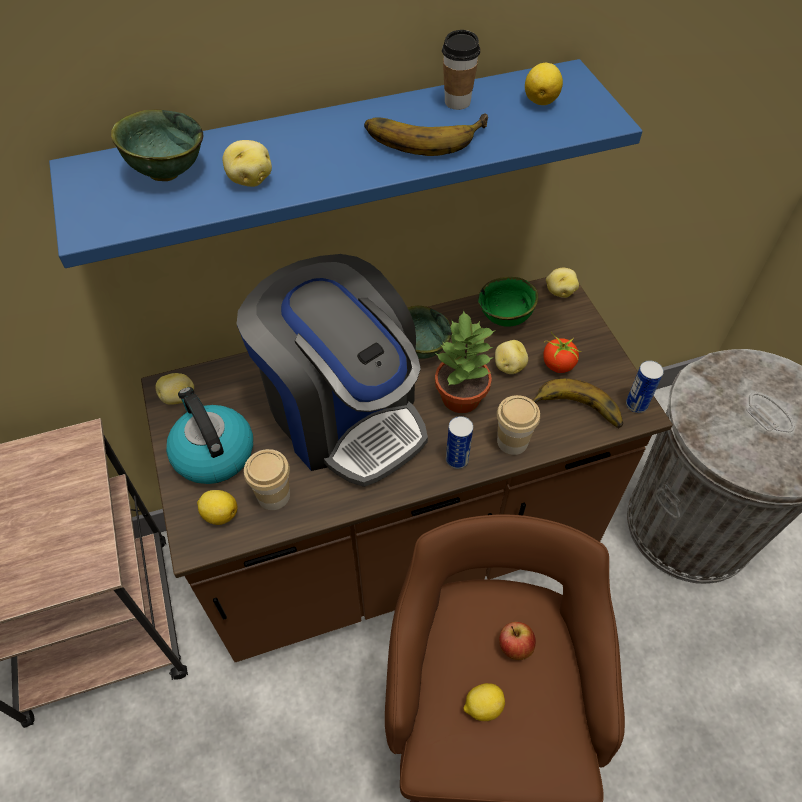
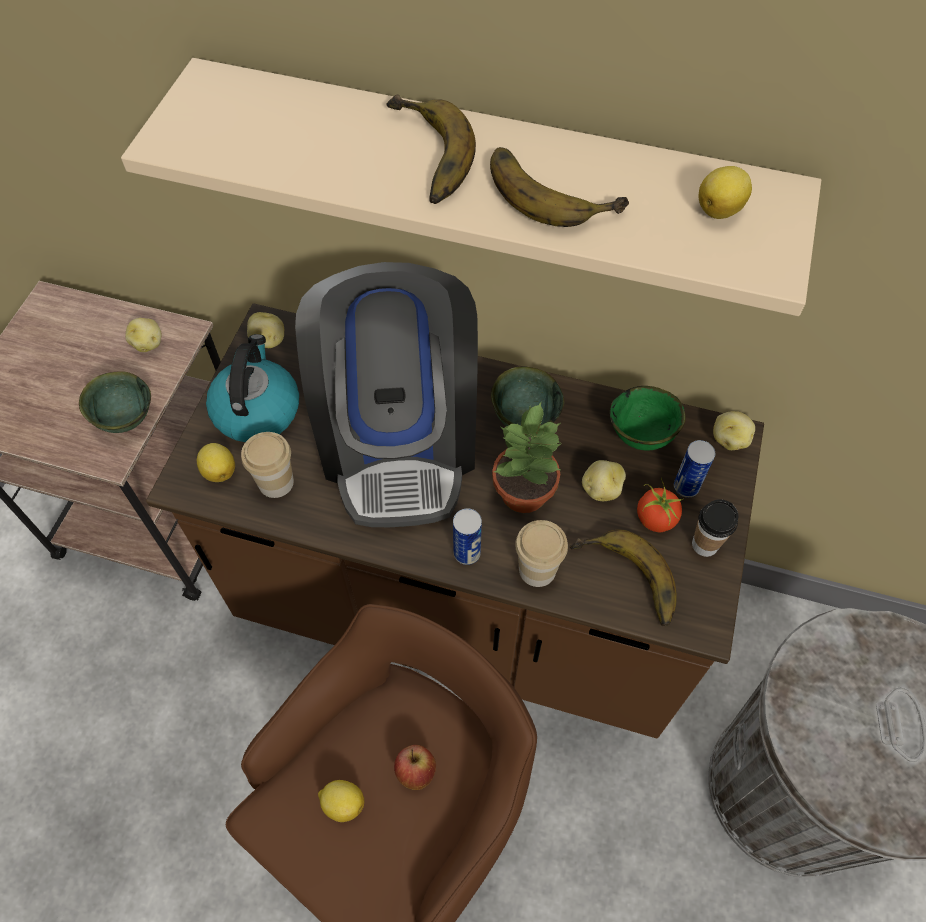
camera: 35 degrees right, 5 degrees up
blue shelf [49,59,643,268] -> beige shelf [121,58,821,316]
green bowl [111,109,203,181] -> green bowl moved to [79,371,151,433]
potato [222,140,272,187] -> potato moved to [125,318,162,352]
cup [442,30,480,110] -> cup moved to [692,499,738,557]
can [626,361,664,413] -> can moved to [674,440,715,497]
none -> banana [386,95,476,204]

